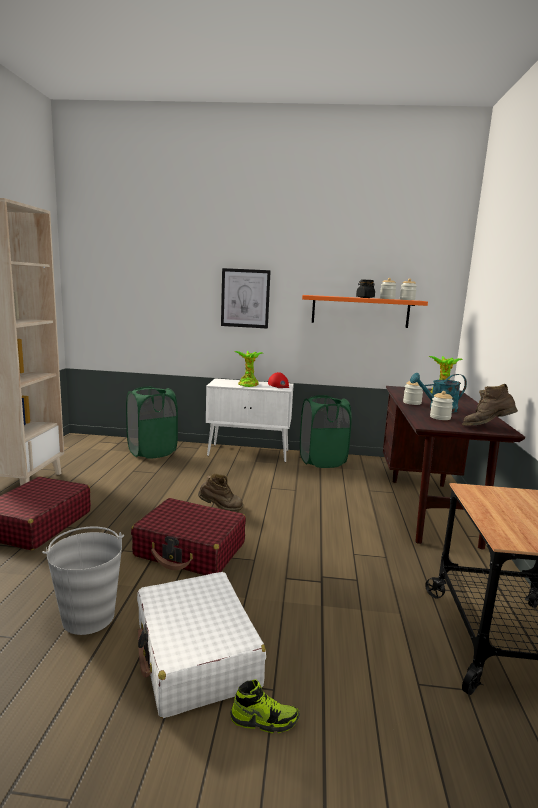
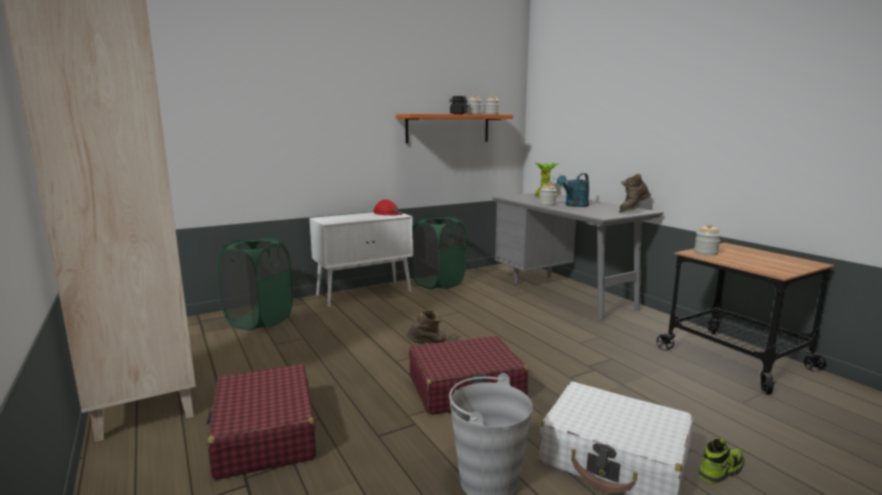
camera: 35 degrees left, 0 degrees up
picture [221,268,271,329] -> none
potted plant [235,351,263,387] -> none
brown desk [383,386,525,550] -> grey desk [492,193,664,320]
jar [430,391,454,420] -> jar moved to [694,224,721,256]

